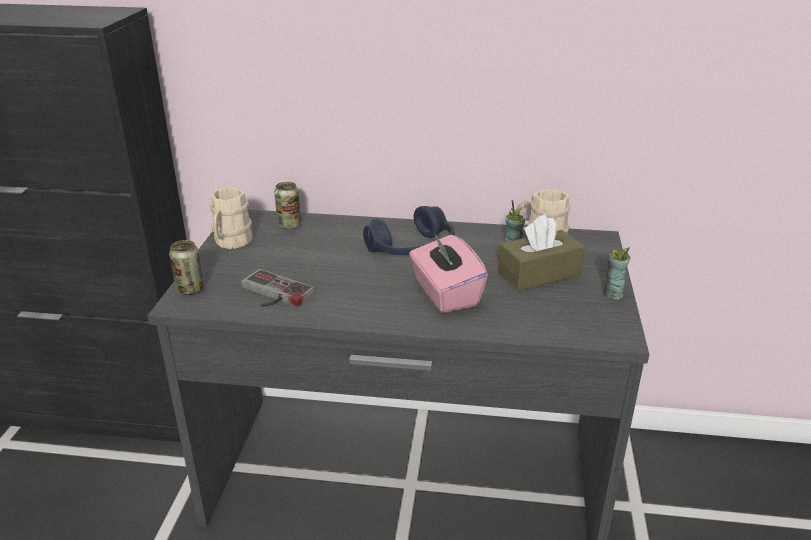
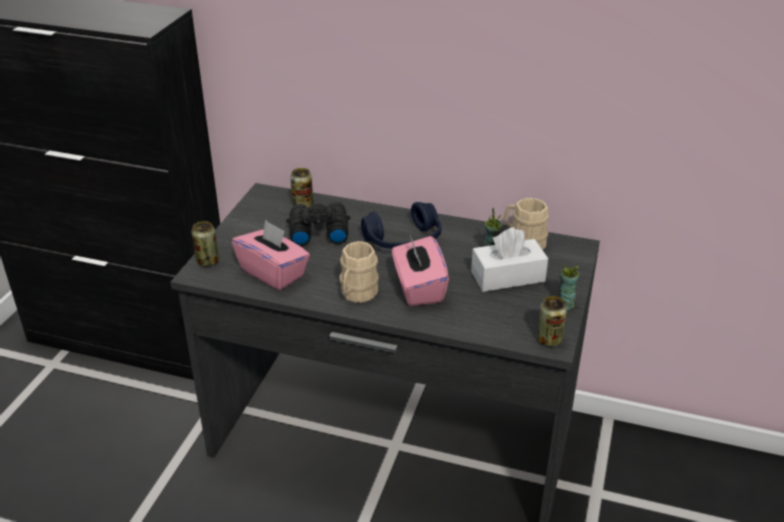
camera: 10 degrees right, 5 degrees up
beige mug [210,187,253,249] -> beige mug moved to [339,241,379,303]
game controller [241,269,315,307] -> pink tissue box [232,219,310,290]
brown tissue box [497,214,585,291] -> white tissue box [471,227,548,292]
none -> black binoculars [286,202,351,246]
none -> can [537,296,567,347]

